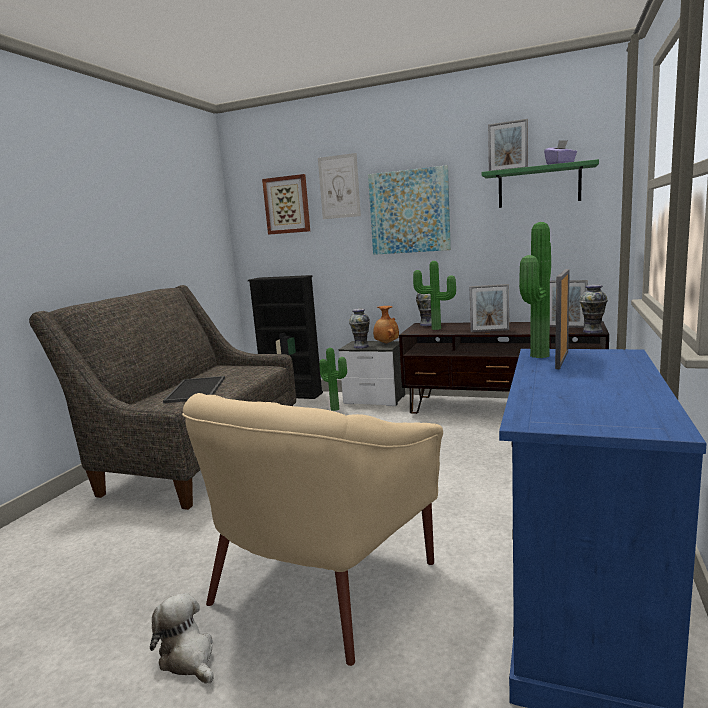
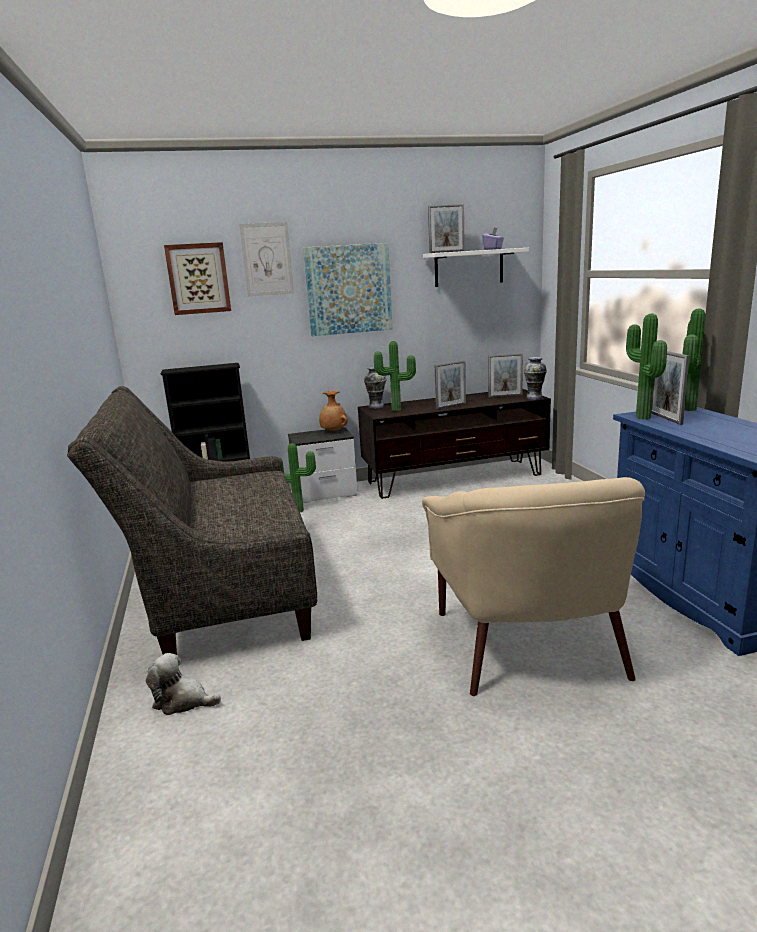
camera: 35 degrees left, 5 degrees up
plush toy [150,593,214,684] -> plush toy moved to [146,653,221,715]
tray [163,376,225,403] -> none
vase [349,309,370,349] -> none
green shelf [482,159,599,208] -> white shelf [423,248,529,287]
none -> potted plant [682,309,706,411]

